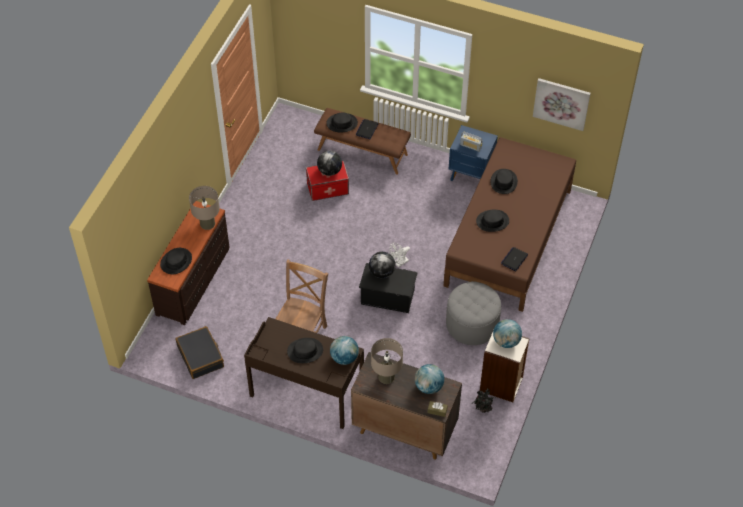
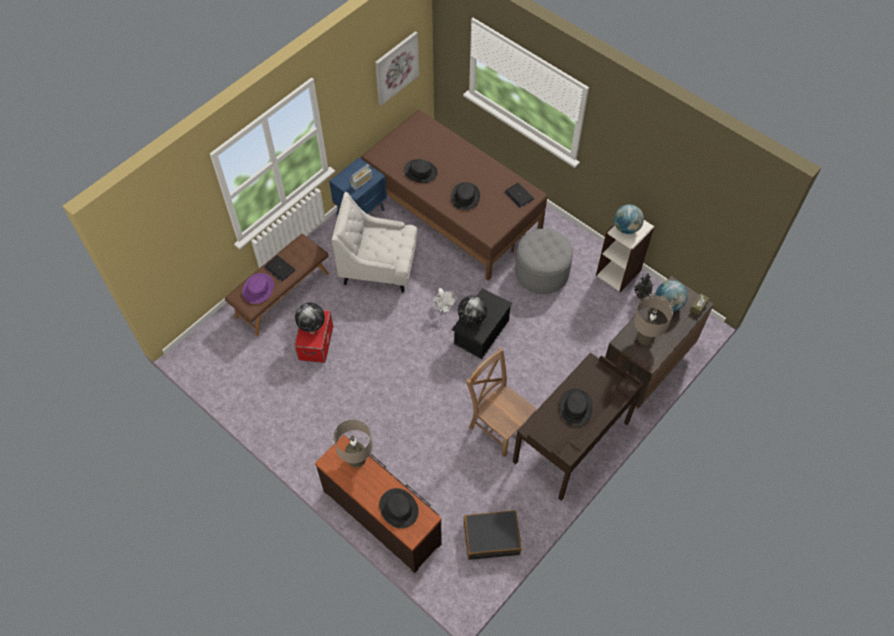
camera: 70 degrees left, 5 degrees up
black hat [327,113,358,132] -> purple hat [242,273,274,304]
globe [330,336,359,365] -> none
none -> white armchair [332,192,417,293]

